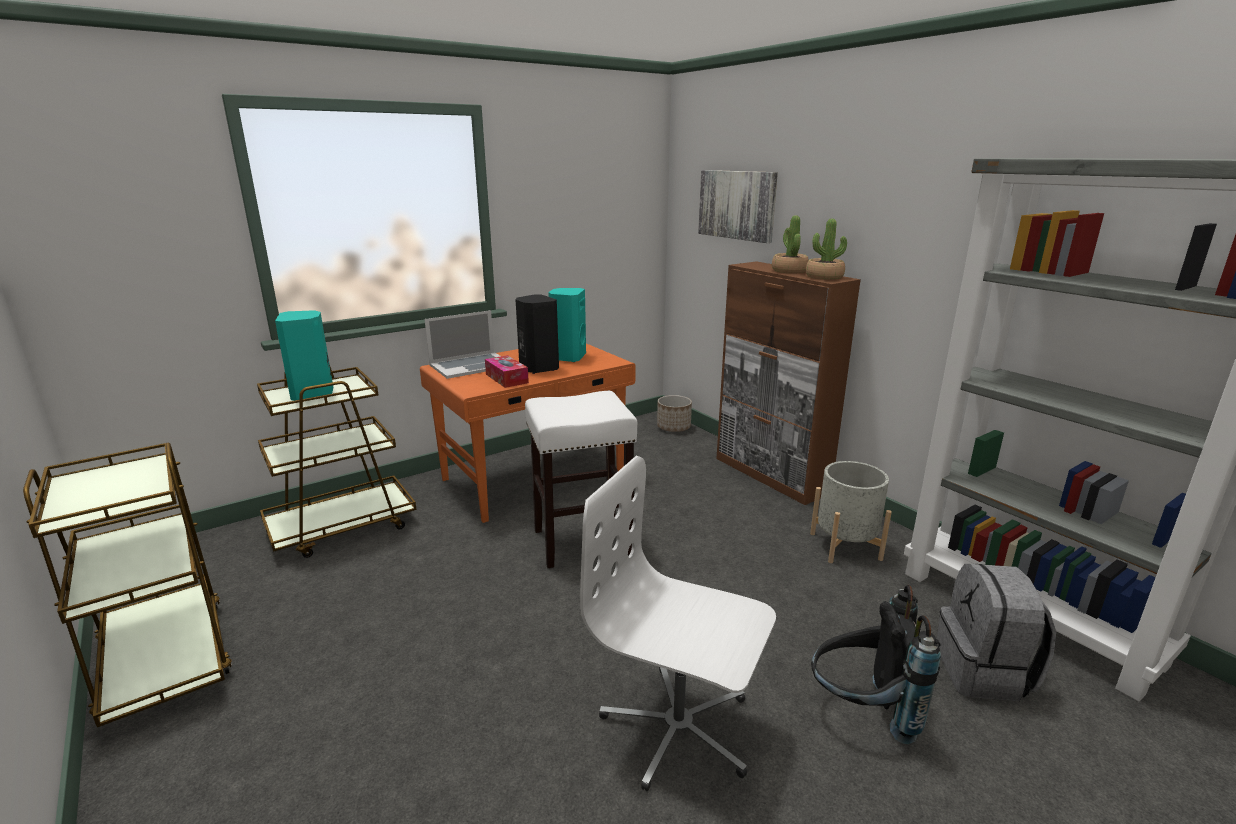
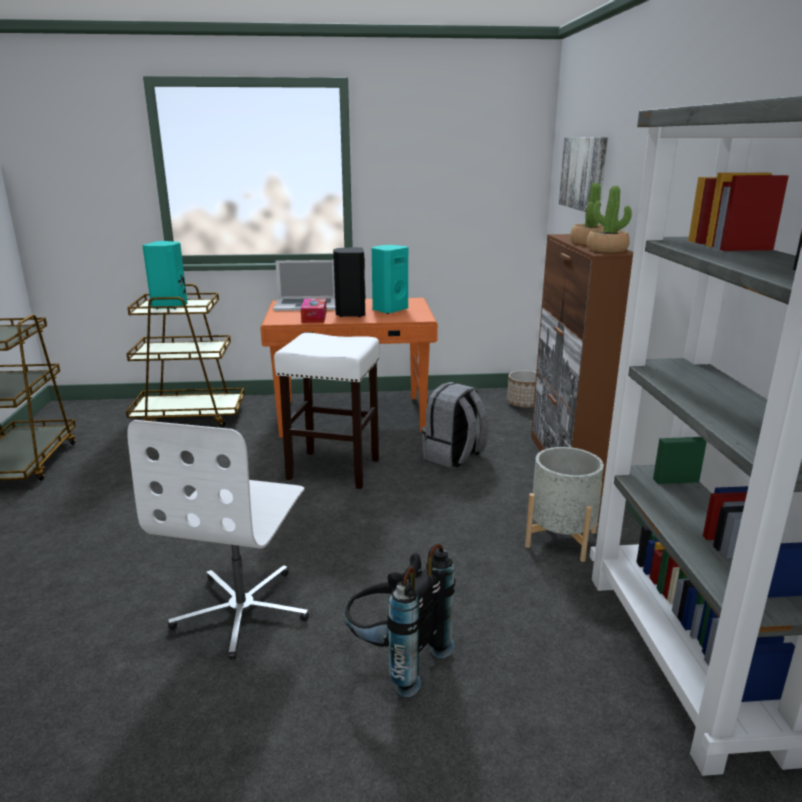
camera: 30 degrees right, 0 degrees up
white office chair [580,456,776,791] -> white office chair turned 135 degrees counterclockwise [127,420,309,660]
grey backpack [936,564,1056,701] -> grey backpack moved to [422,382,488,468]

